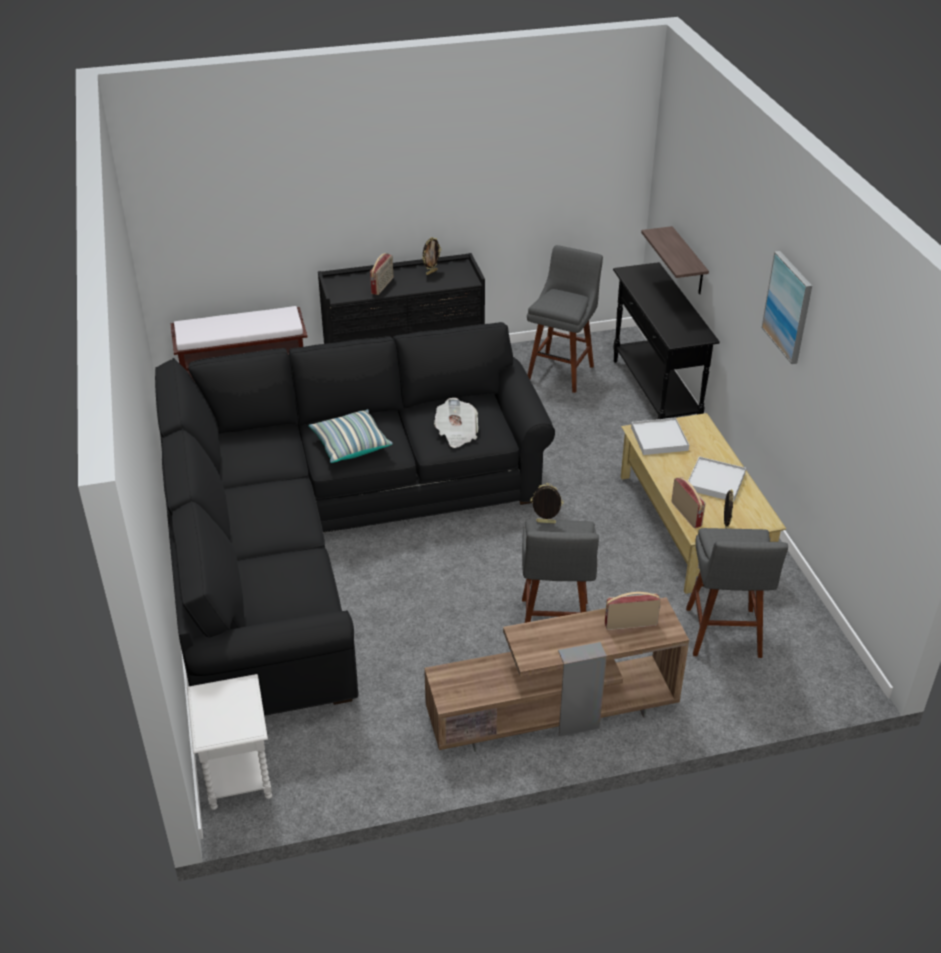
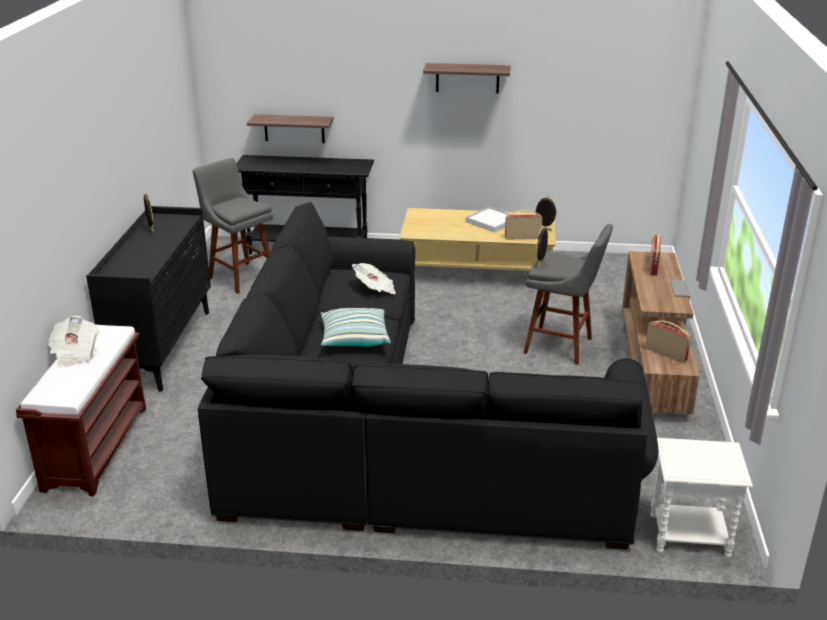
camera: 70 degrees left, 10 degrees down
radio [370,253,393,295] -> radio moved to [645,321,691,363]
white tray [631,418,689,455] -> none
grey stool [686,528,788,658] -> none
picture [762,251,812,364] -> shelf [423,63,511,94]
none -> newspaper [48,316,99,368]

